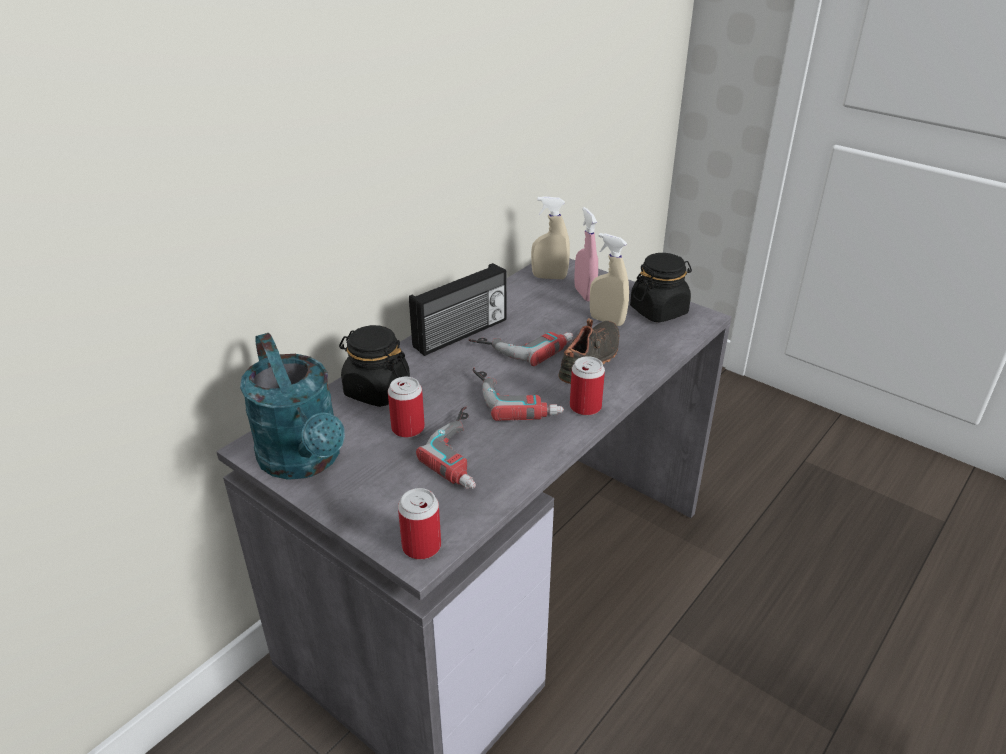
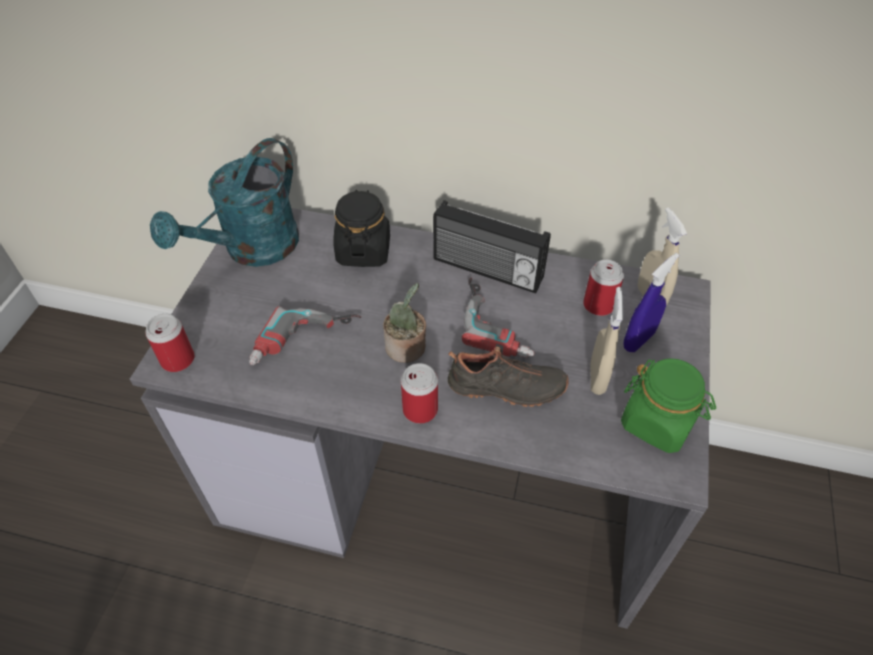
camera: 65 degrees right, 15 degrees up
can [388,377,425,438] -> can moved to [583,259,624,316]
power drill [473,368,564,421] -> potted plant [383,283,426,363]
pink spray bottle [574,207,598,302] -> blue spray bottle [623,253,679,352]
black jar [630,253,692,323] -> green jar [621,358,716,453]

